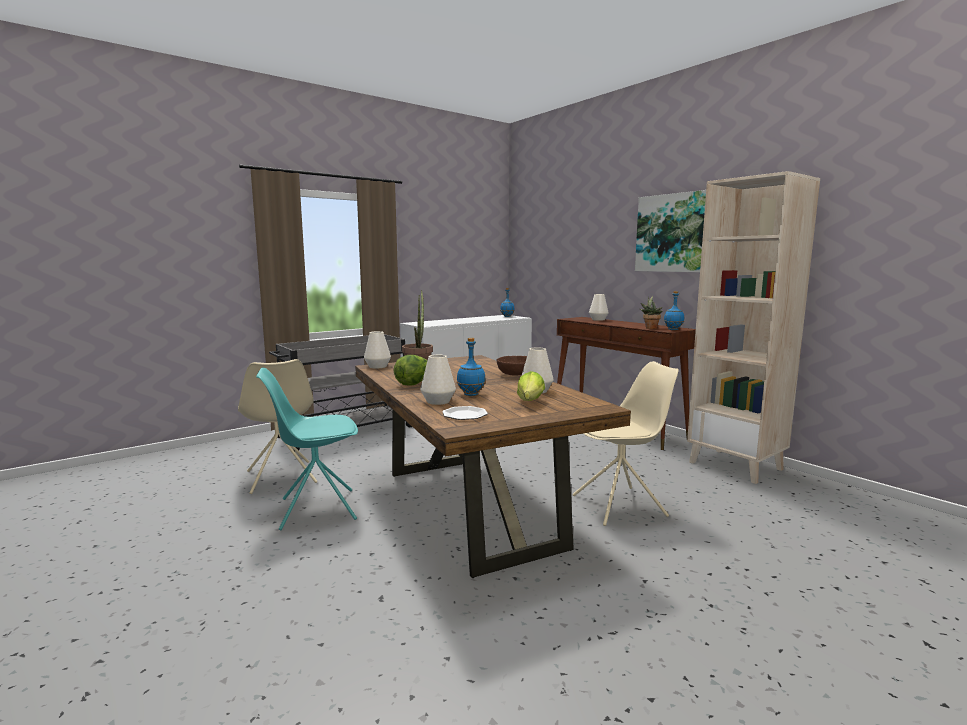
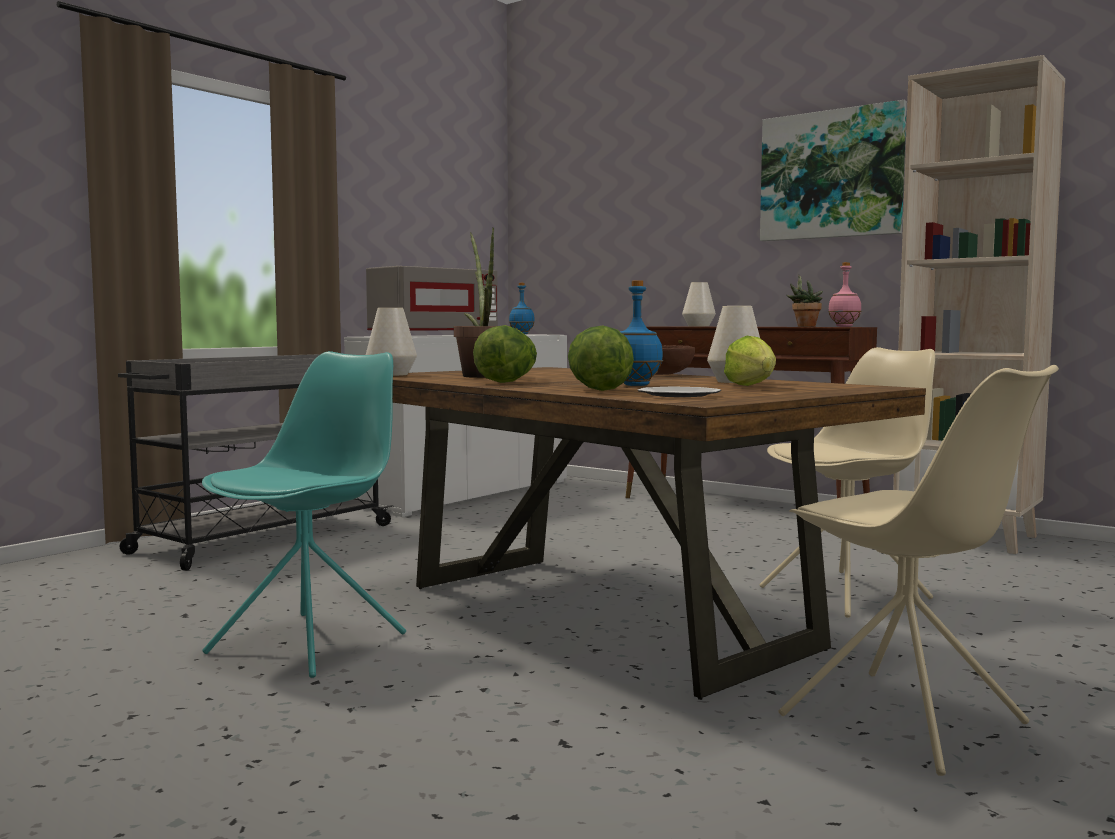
camera: 15 degrees left, 5 degrees down
beige chair [238,359,318,494] -> beige chair moved to [779,365,1059,776]
turquoise chair [256,368,358,530] -> turquoise chair turned 150 degrees clockwise [202,351,406,678]
white vase [420,355,456,405] -> lettuce [568,326,634,391]
blue bottle [664,291,684,330] -> pink bottle [828,262,862,327]
none -> grey microwave [366,266,498,331]

